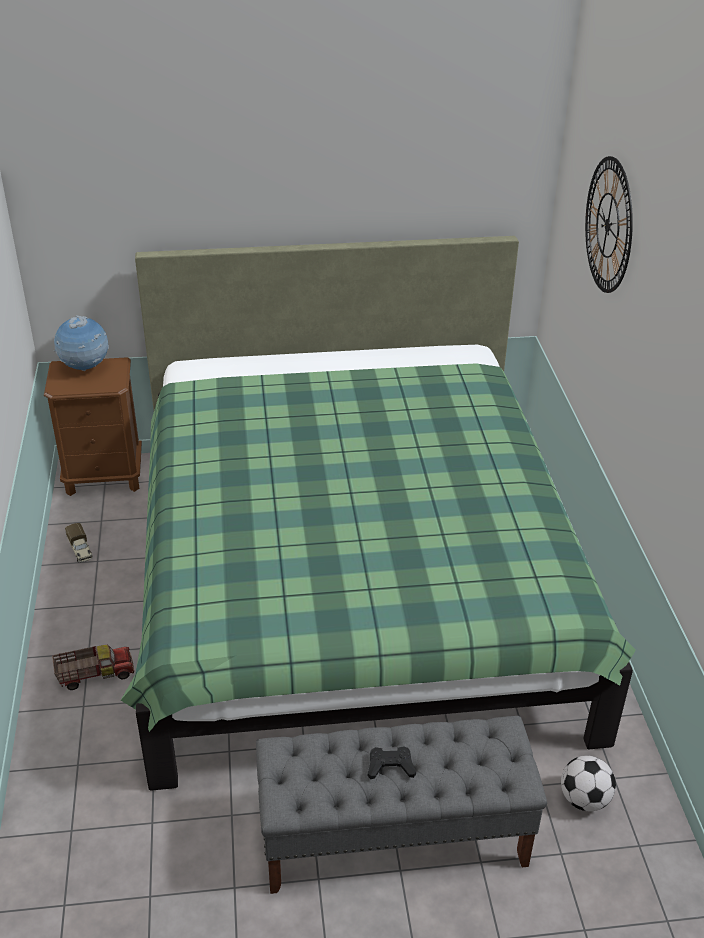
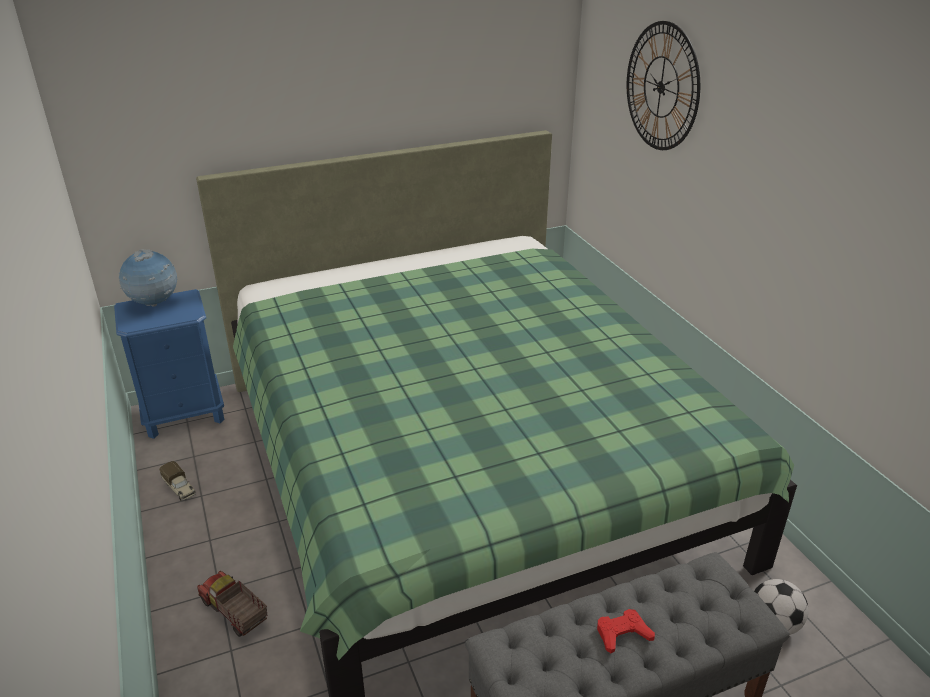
camera: 15 degrees left, 5 degrees down
brown nightstand [44,357,142,496] -> blue nightstand [114,289,224,439]
toy truck [52,645,134,690] -> toy truck turned 105 degrees counterclockwise [197,571,267,637]
black game controller [368,746,416,779] -> red game controller [597,609,655,653]

